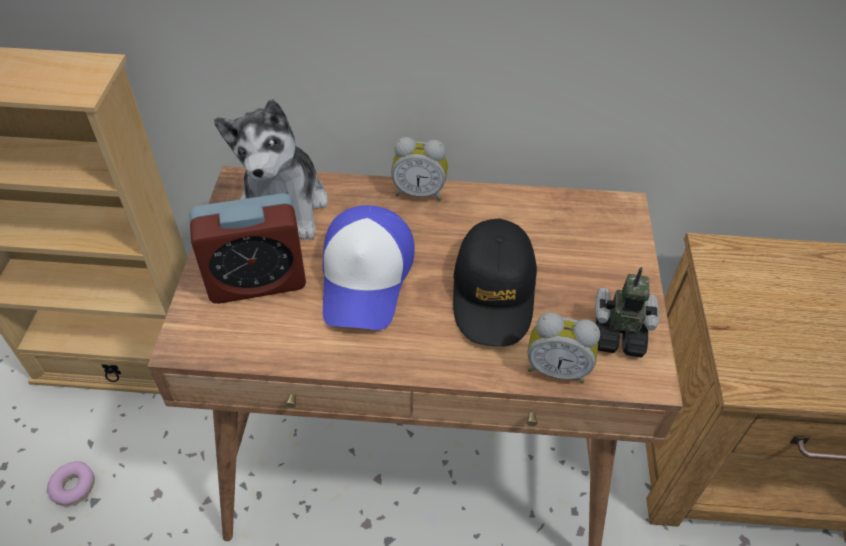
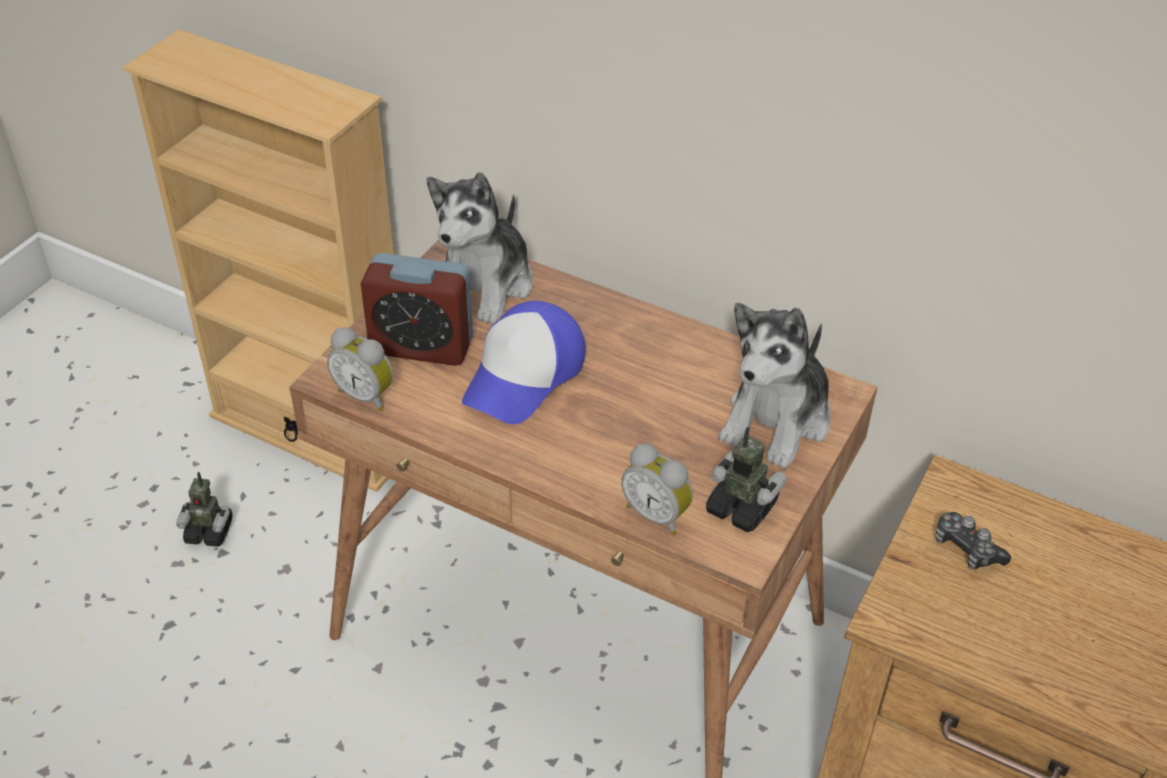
camera: 25 degrees right, 5 degrees down
donut [47,461,95,506] -> toy robot [176,472,232,547]
alarm clock [391,137,448,201] -> alarm clock moved to [327,328,393,411]
black cap [453,218,537,346] -> none
none -> plush toy [718,303,831,469]
none -> game controller [936,512,1011,570]

